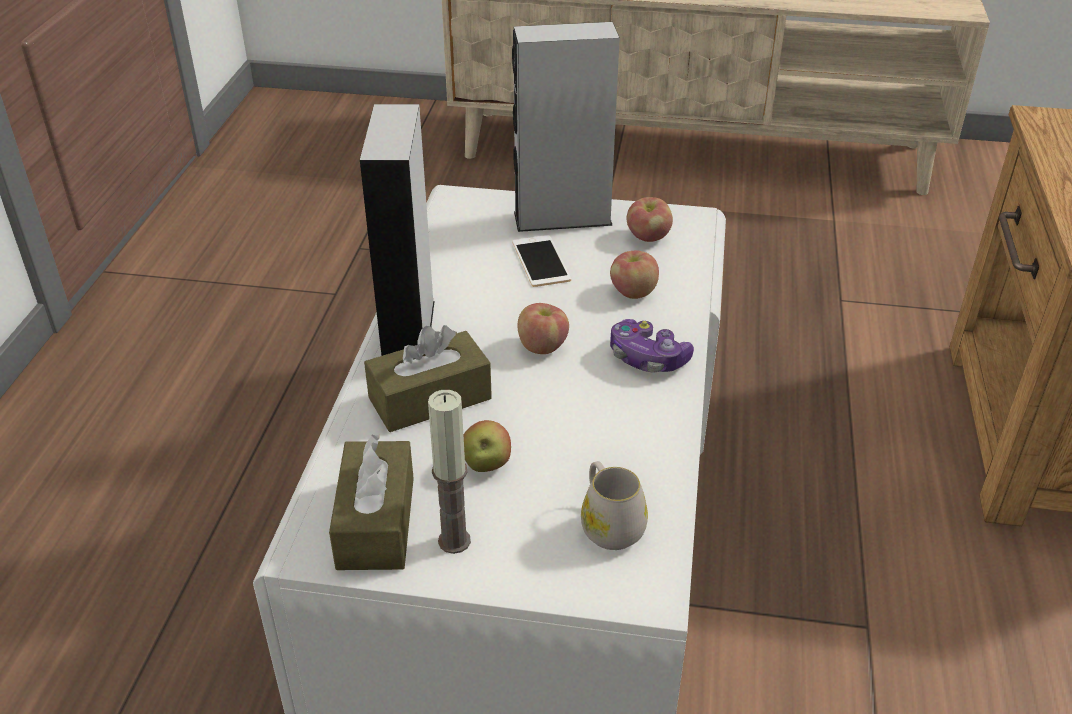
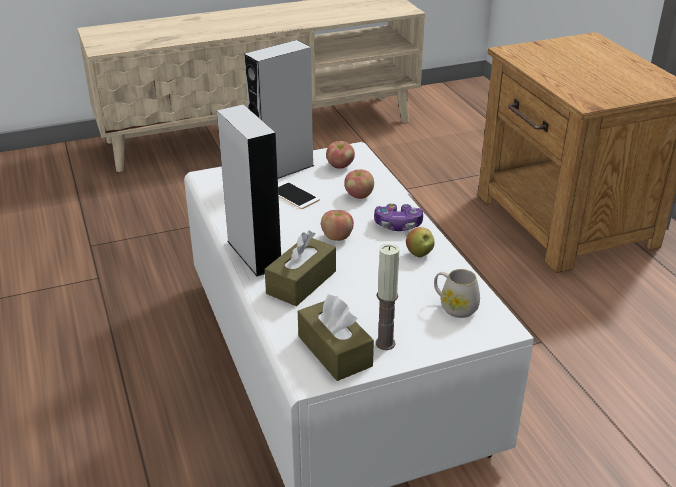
camera: 30 degrees left, 5 degrees down
apple [464,420,511,472] -> apple moved to [406,227,435,257]

